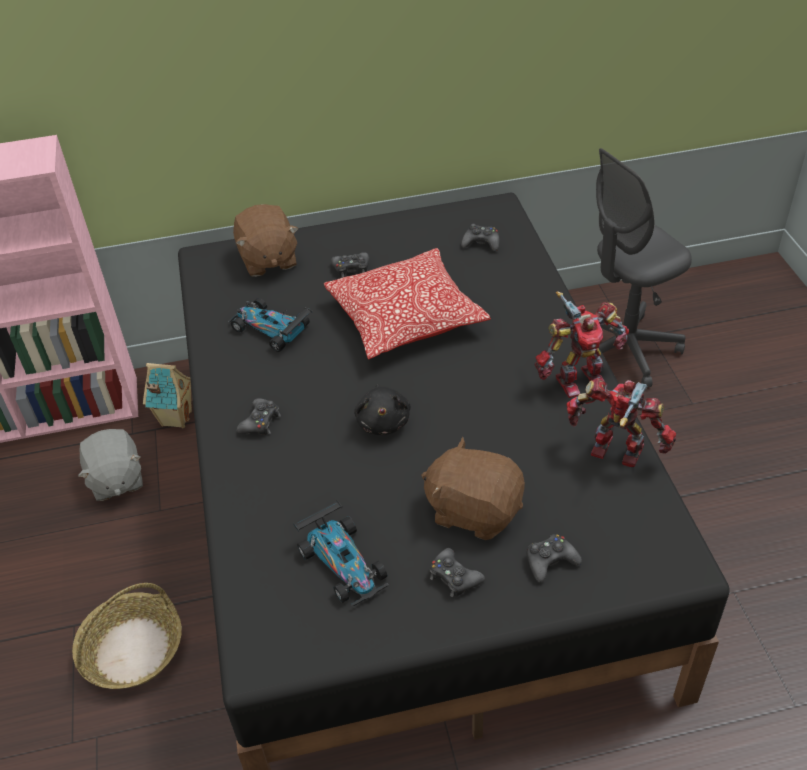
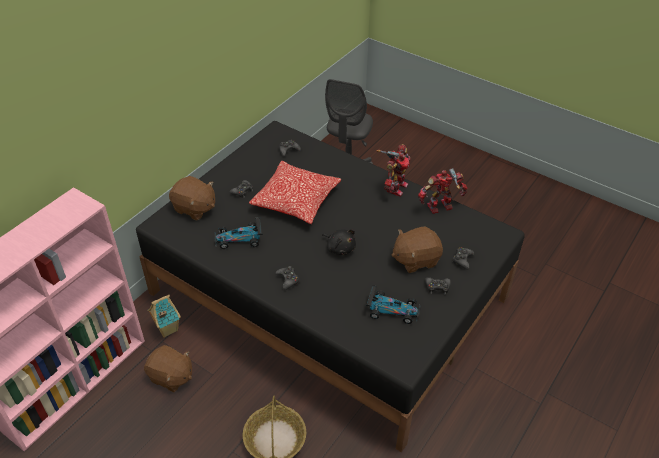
camera: 45 degrees left, 0 degrees up
grey plush toy [78,429,143,501] -> brown plush toy [144,345,192,392]

